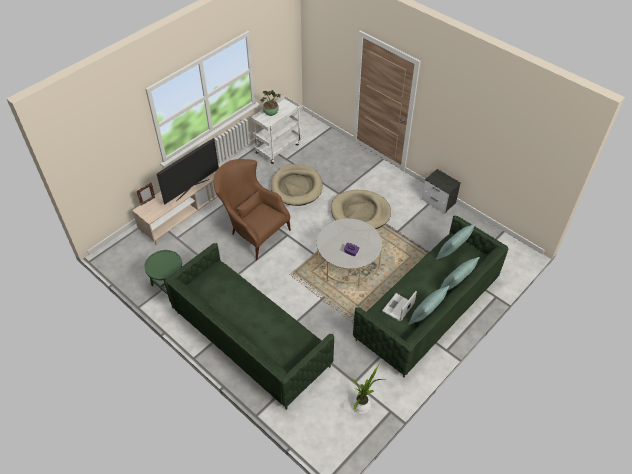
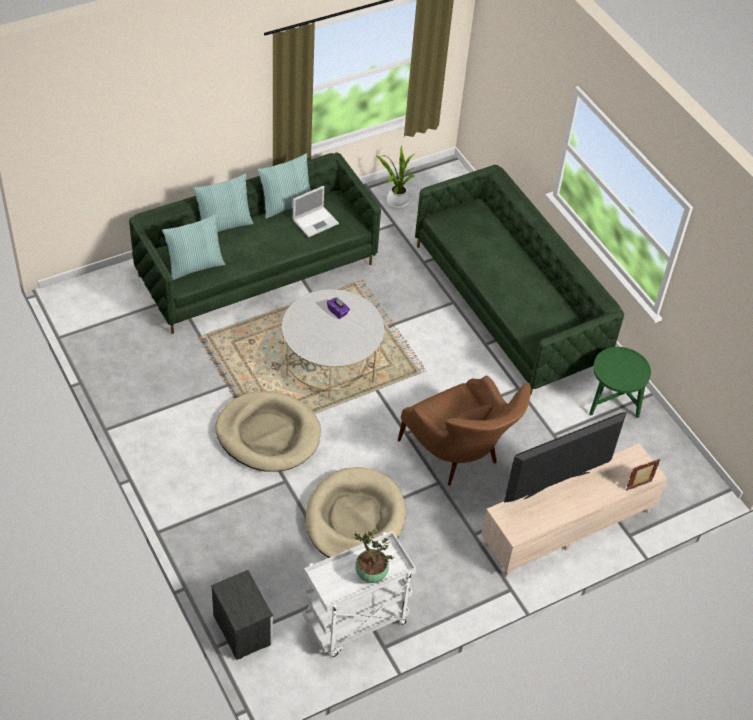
camera: 165 degrees left, 0 degrees up
nightstand [422,169,461,213] -> nightstand moved to [211,570,273,660]

